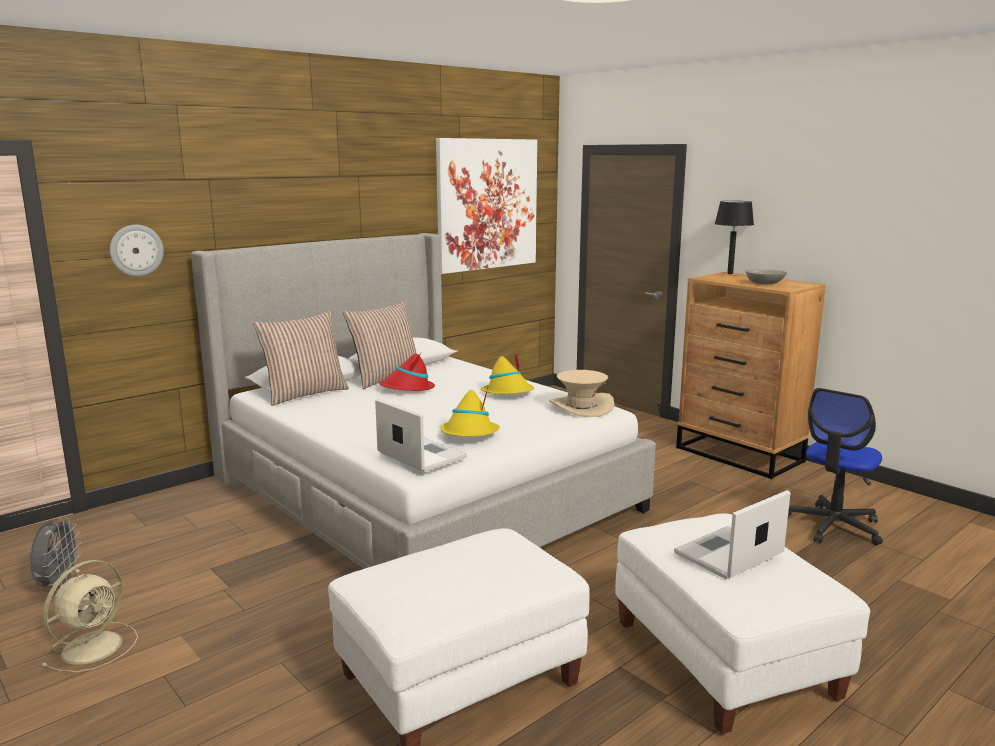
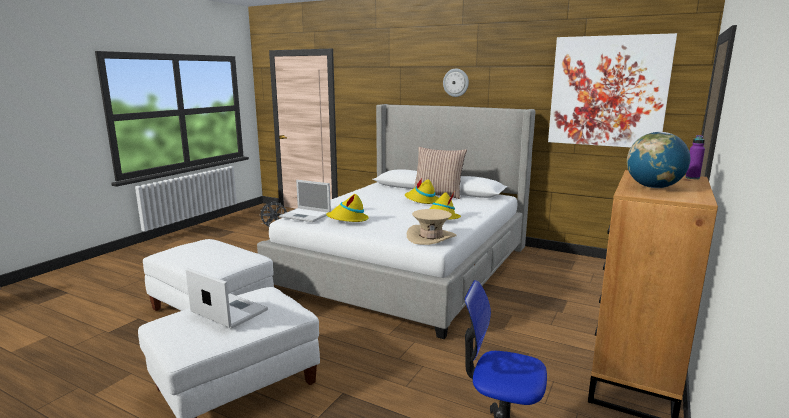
camera: 70 degrees right, 0 degrees up
beige fan [42,560,138,672] -> none
wall clock [110,225,164,276] -> wall clock moved to [443,69,469,97]
pillow [253,311,349,406] -> none
laptop [375,399,467,472] -> laptop turned 90 degrees clockwise [279,180,331,222]
red hat [379,353,435,391] -> yellow hat [405,179,439,204]
black table lamp [715,201,754,274] -> purple bottle [686,135,705,179]
grey bowl [746,270,787,284] -> globe [627,132,690,188]

